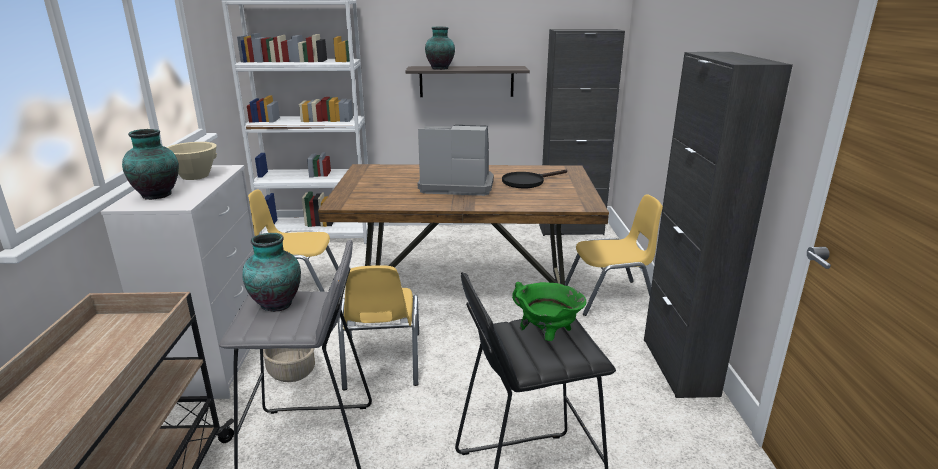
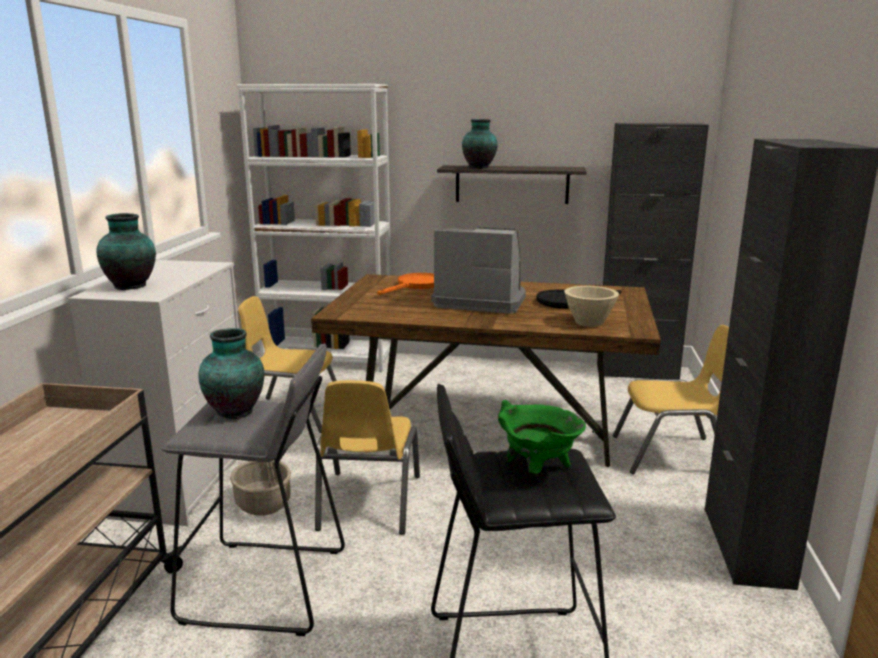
camera: 10 degrees right, 5 degrees down
beige bowl [166,142,217,180] -> beige bowl moved to [564,286,619,327]
none -> orange frying pan [377,273,434,295]

